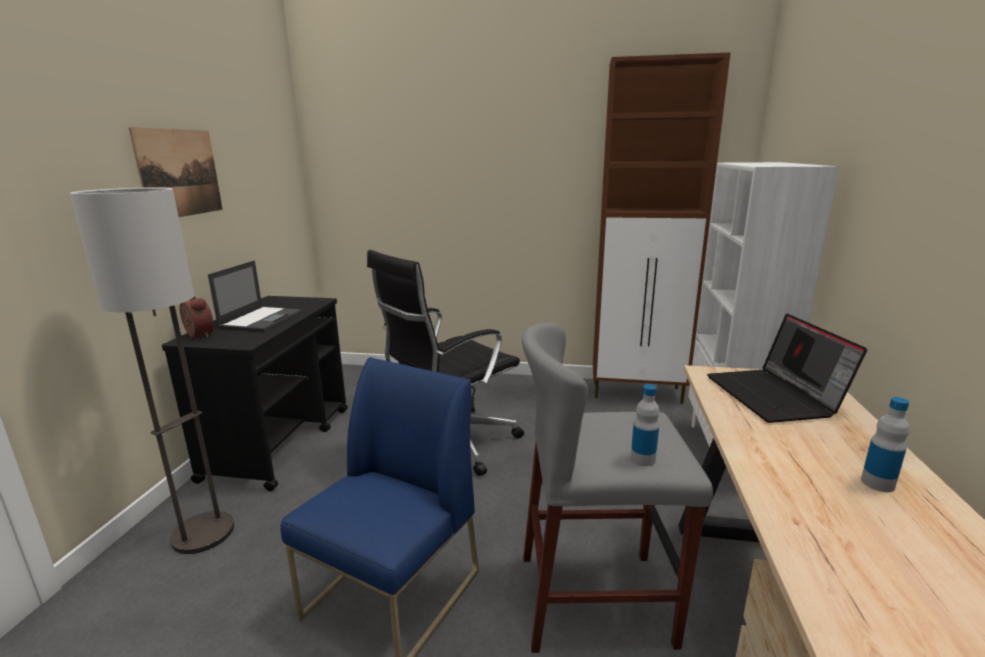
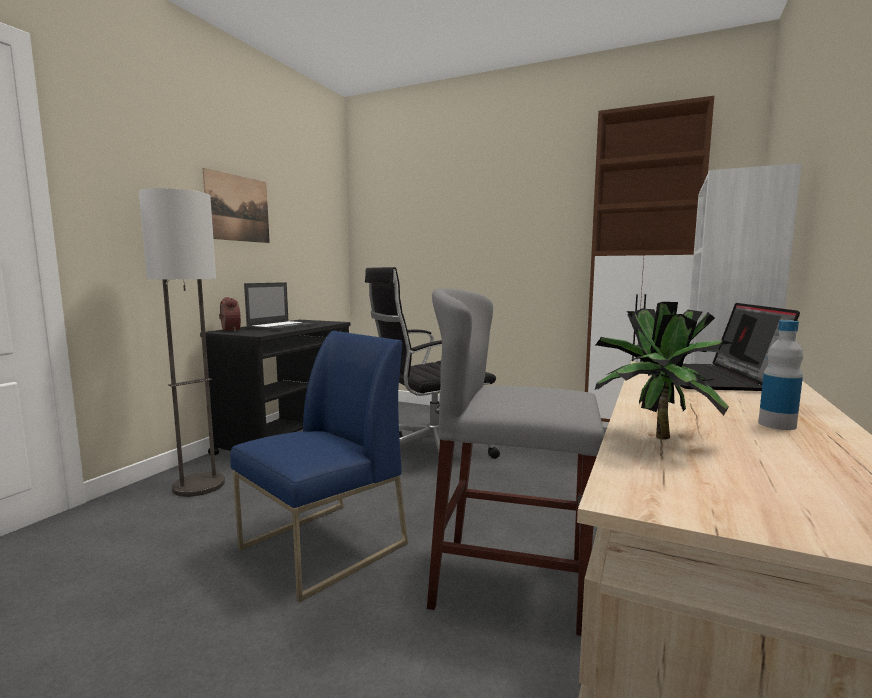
camera: 15 degrees right, 10 degrees down
bottle [631,384,659,466] -> none
none -> potted plant [595,302,733,440]

